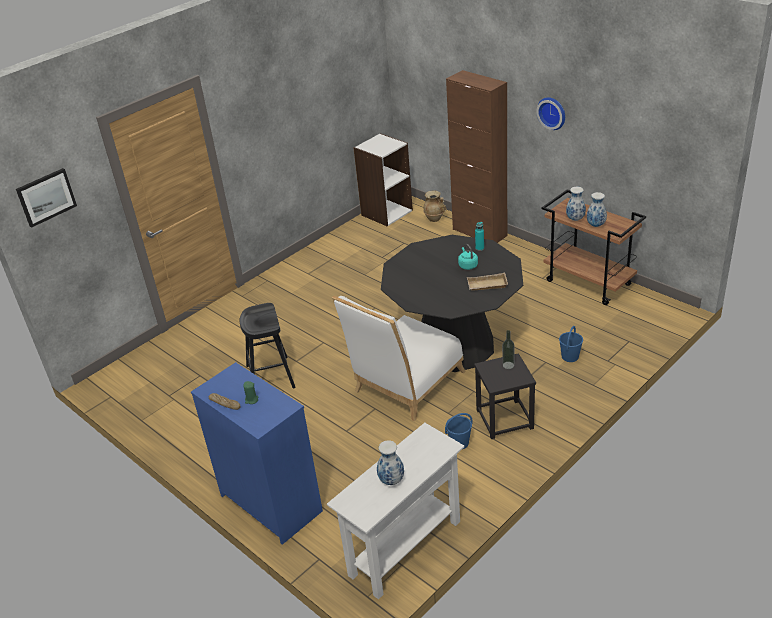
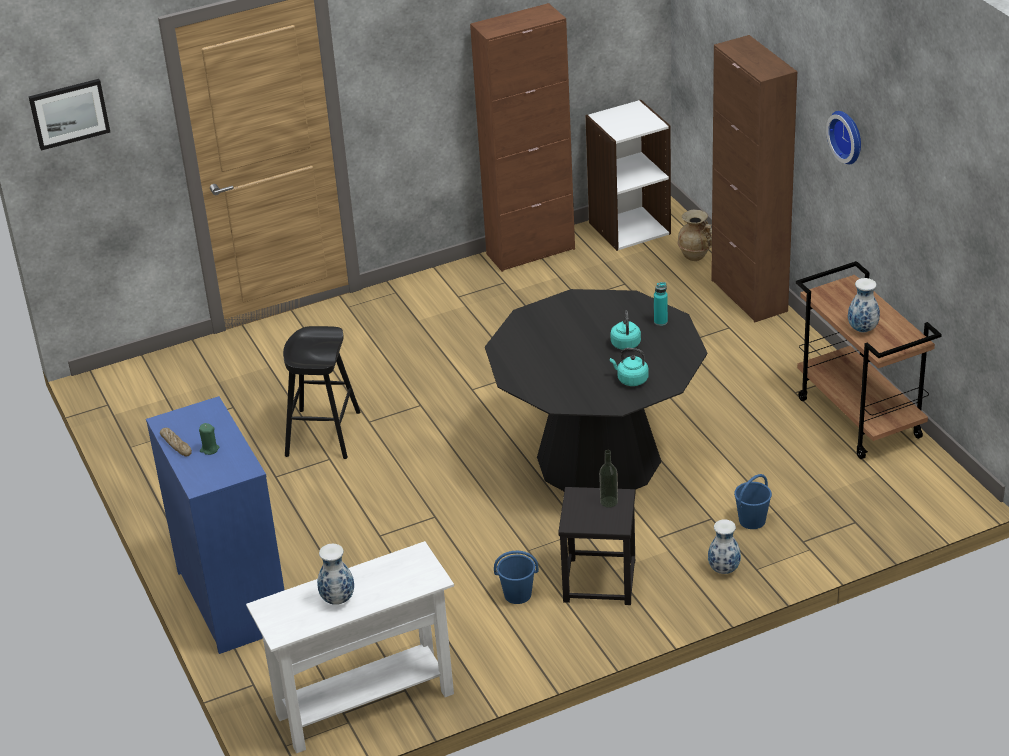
camera: 20 degrees right, 0 degrees up
white chair [332,296,466,421] -> none
beige tray [467,273,508,291] -> turquoise kettle [610,348,649,386]
vase [566,187,586,221] -> vase moved to [708,519,741,574]
none -> brown cabinet [470,3,575,272]

